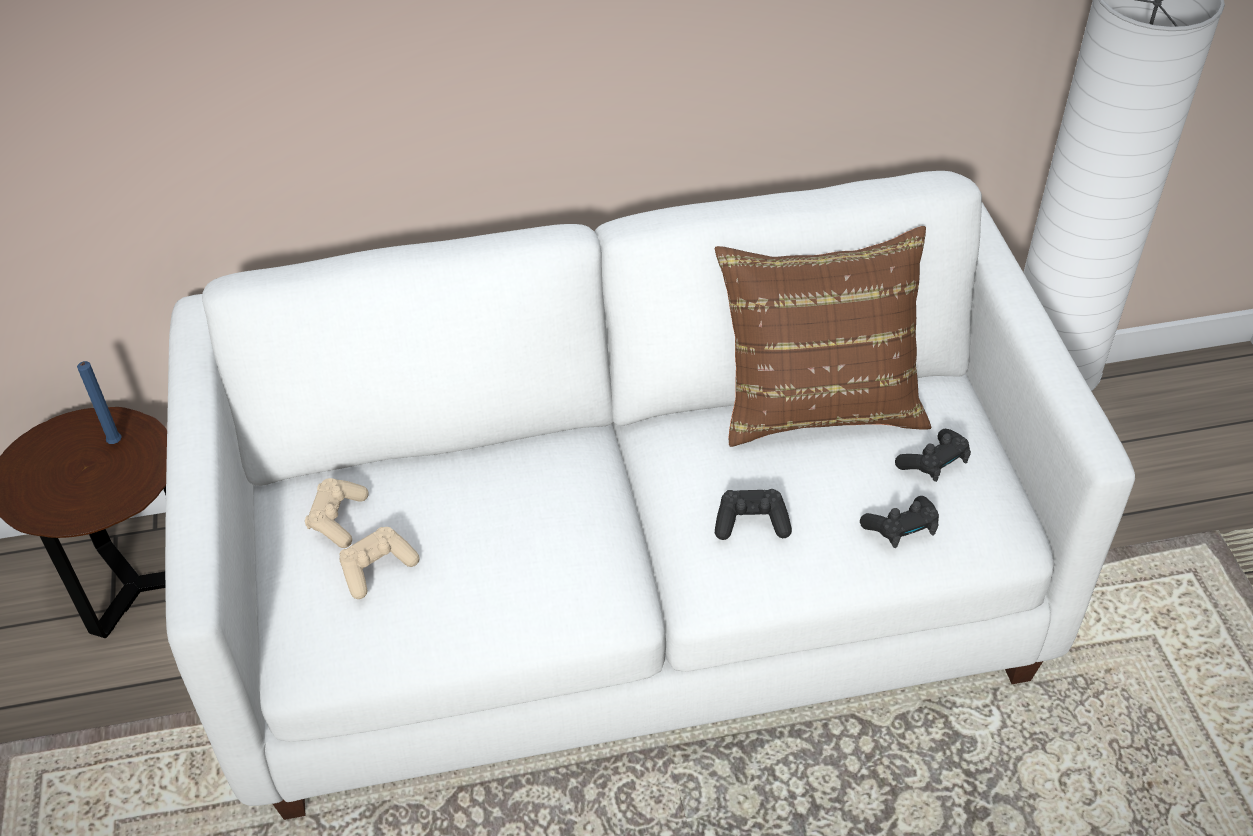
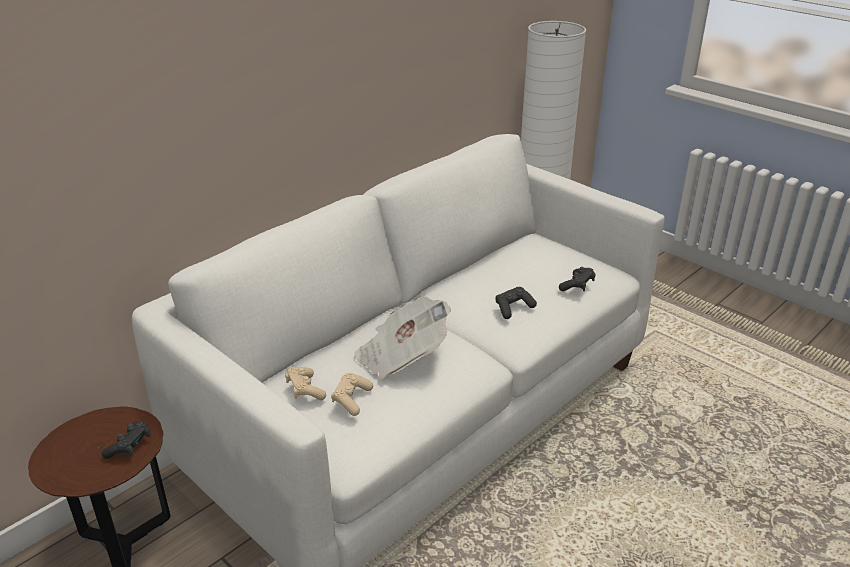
camera: 35 degrees left, 15 degrees down
blue candle [77,361,121,444] -> none
brown pillow [715,226,931,447] -> none
black game controller [895,429,971,482] -> black game controller moved to [102,421,151,459]
none -> newspaper [354,296,451,379]

